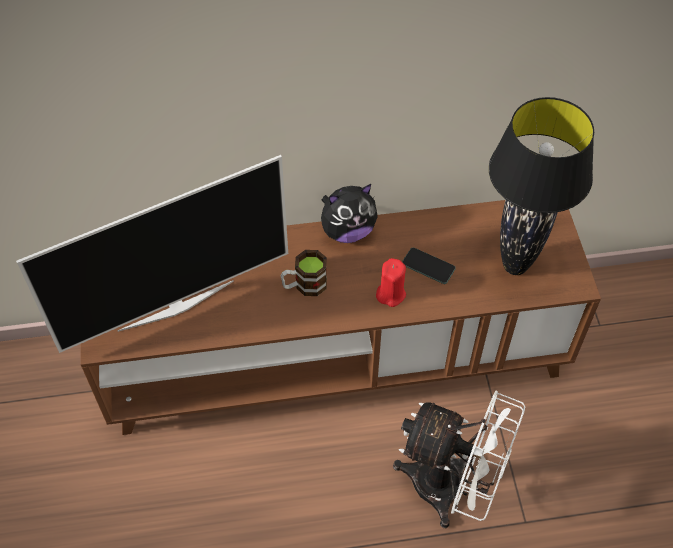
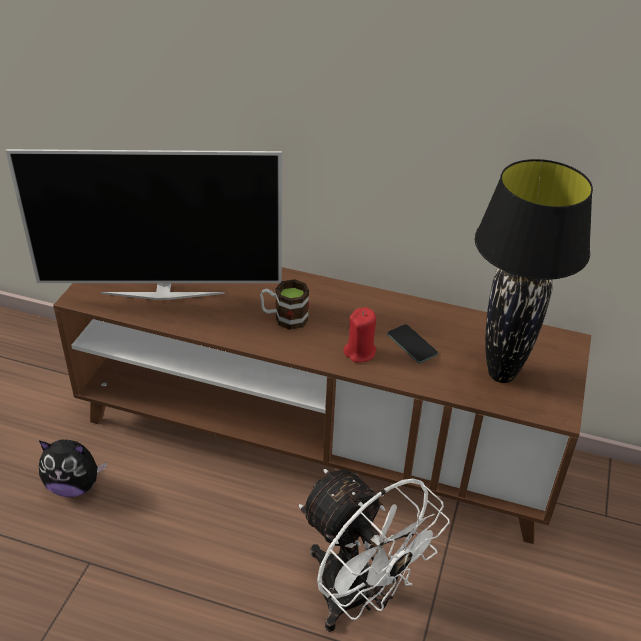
camera: 25 degrees right, 15 degrees down
plush toy [321,184,378,243] -> plush toy moved to [39,439,107,497]

